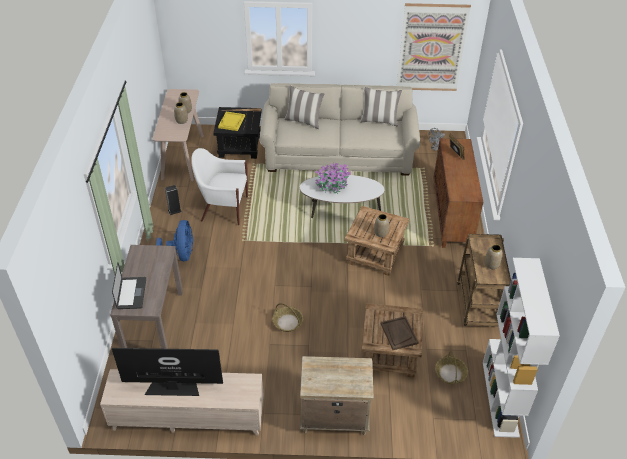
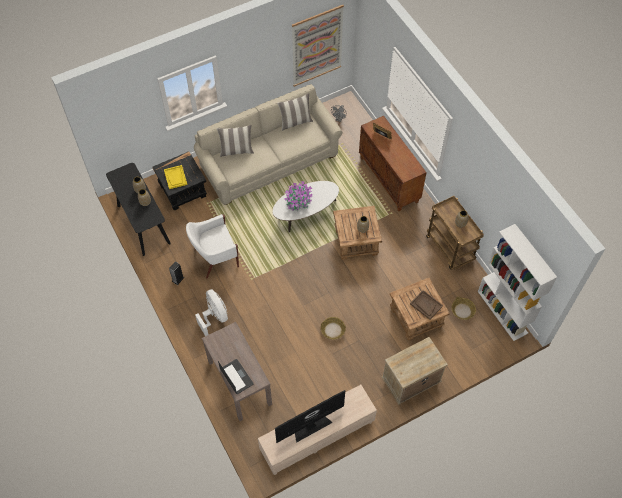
camera: 30 degrees left, 15 degrees up
beige console table [153,89,204,181] -> black console table [106,163,171,256]
blue fan [156,220,193,261] -> white fan [195,289,228,336]

